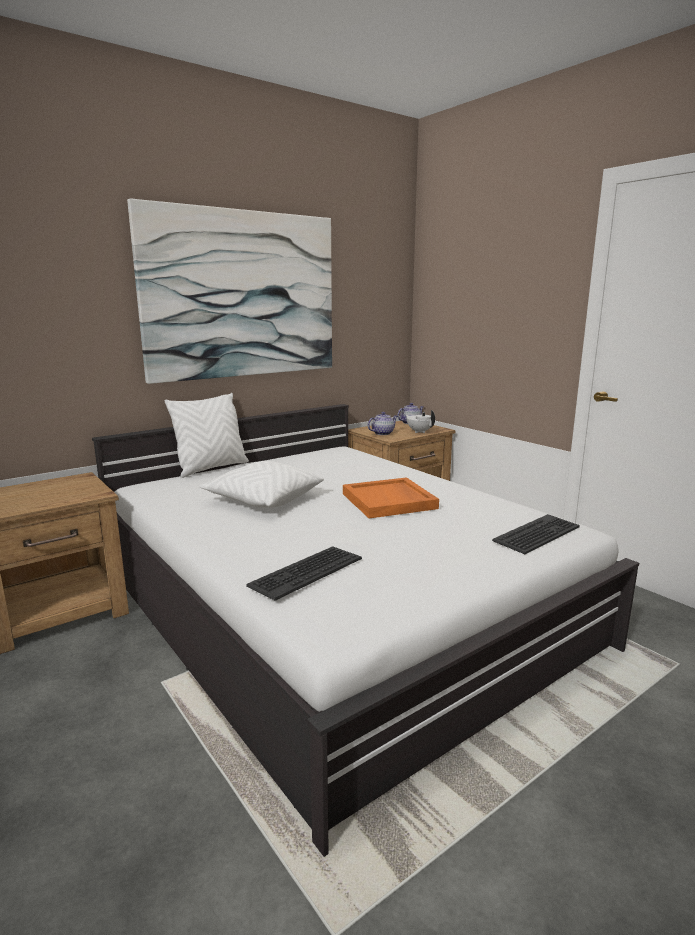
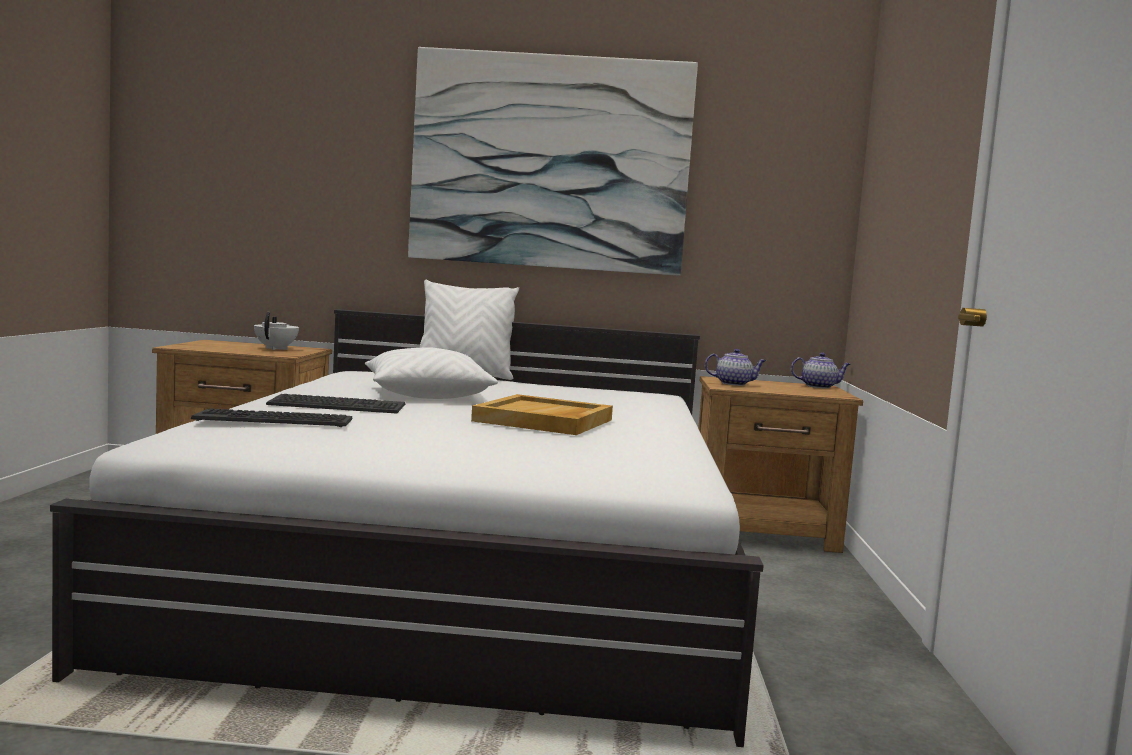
camera: 40 degrees right, 10 degrees down
orange tray [343,477,439,518] -> beige tray [471,394,613,435]
white teapot [405,410,435,433] -> white teapot moved to [254,312,299,350]
keyboard [492,514,580,554] -> keyboard moved to [266,394,405,414]

